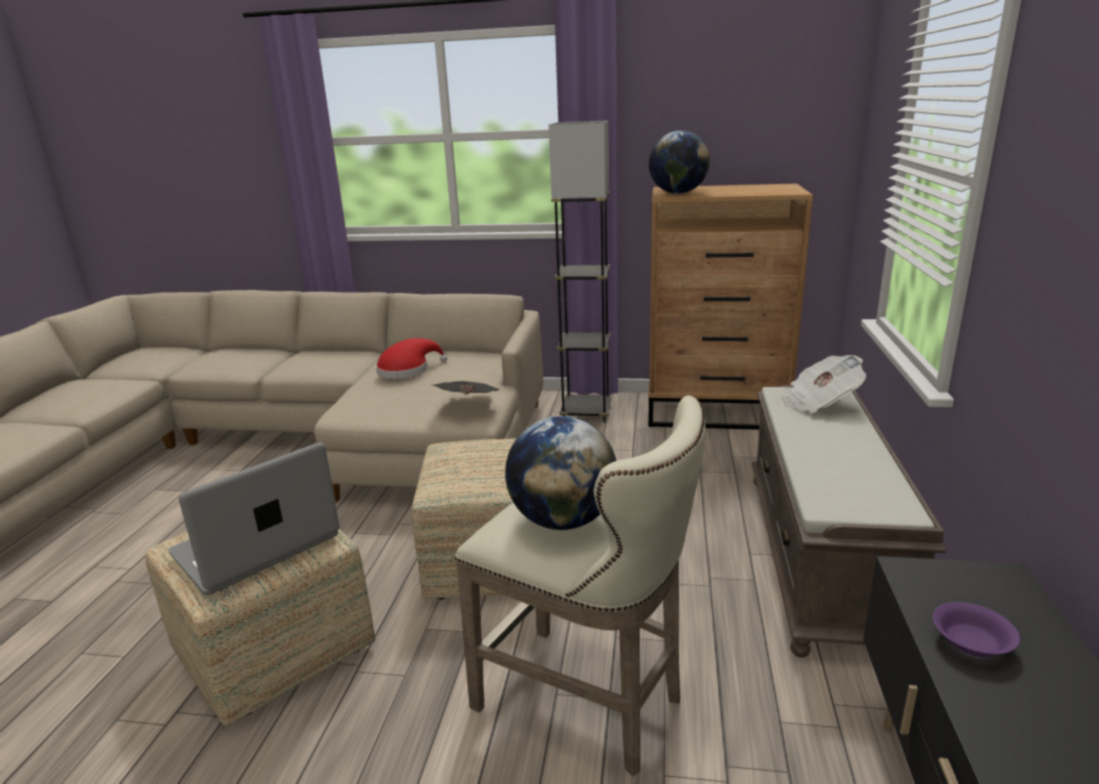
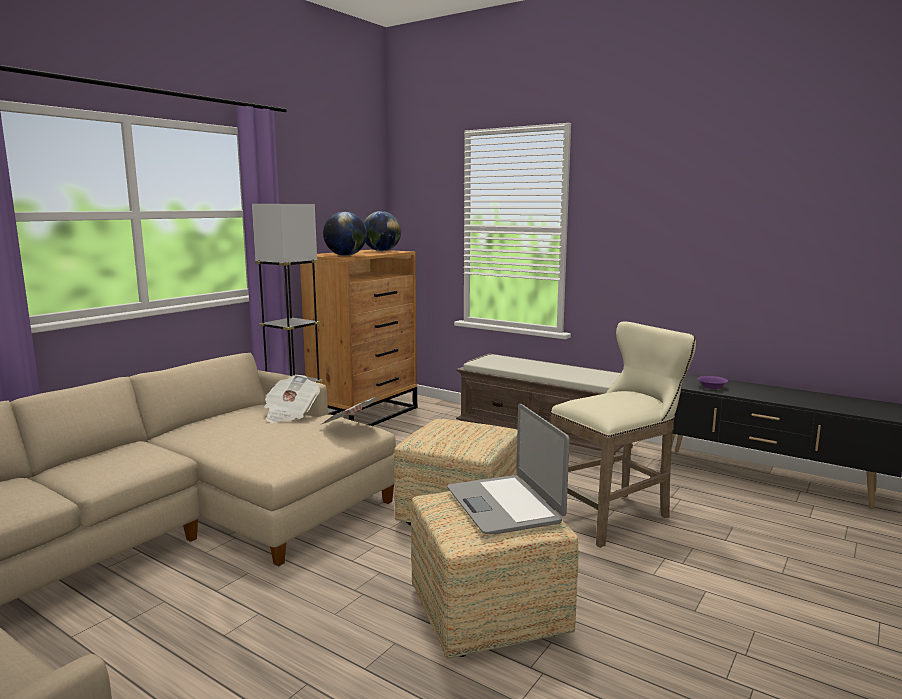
camera: 65 degrees left, 10 degrees down
red hat [376,338,447,379] -> none
globe [505,416,617,530] -> globe moved to [364,211,401,251]
newspaper [778,355,866,413] -> newspaper moved to [264,375,320,423]

